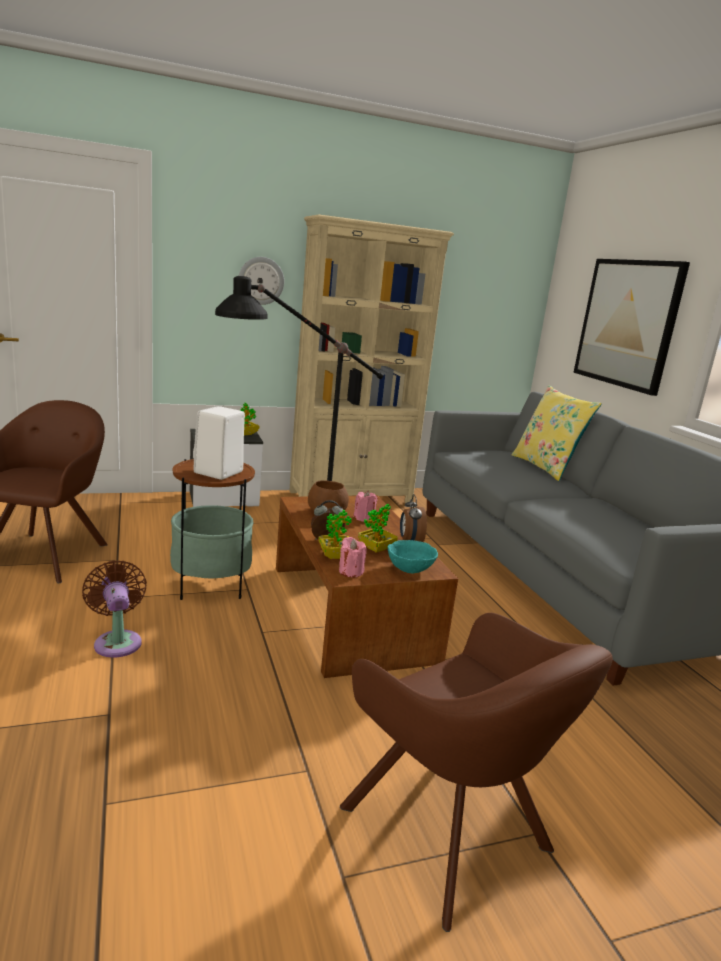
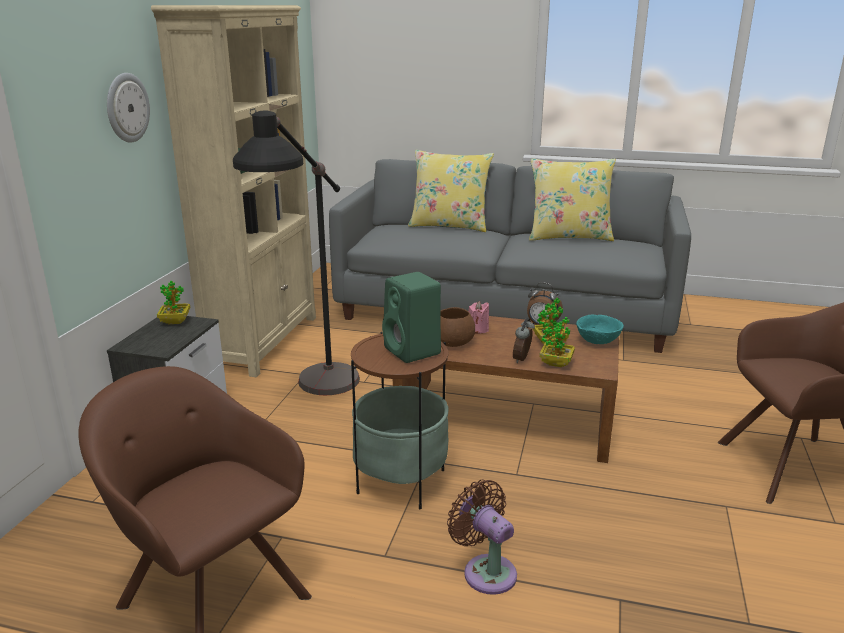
camera: 55 degrees left, 5 degrees up
brown fan [82,560,147,658] -> brown fan turned 45 degrees clockwise [447,479,517,595]
white speaker [193,406,245,480] -> green speaker [382,272,441,363]
pink candle [339,537,367,577] -> none
picture [573,259,690,396] -> none
none -> yellow pillow [529,158,616,241]

